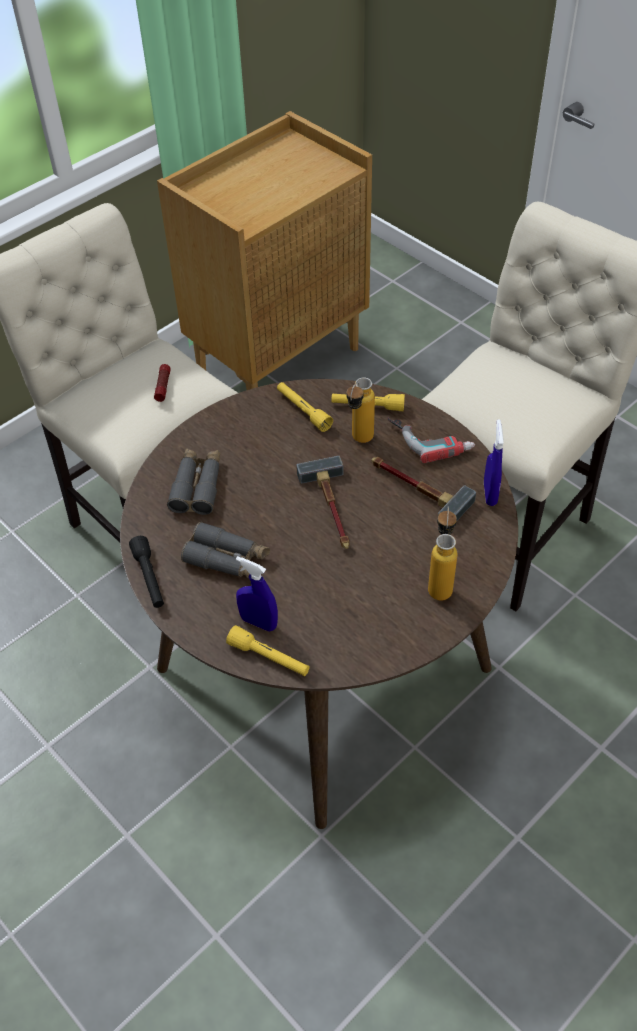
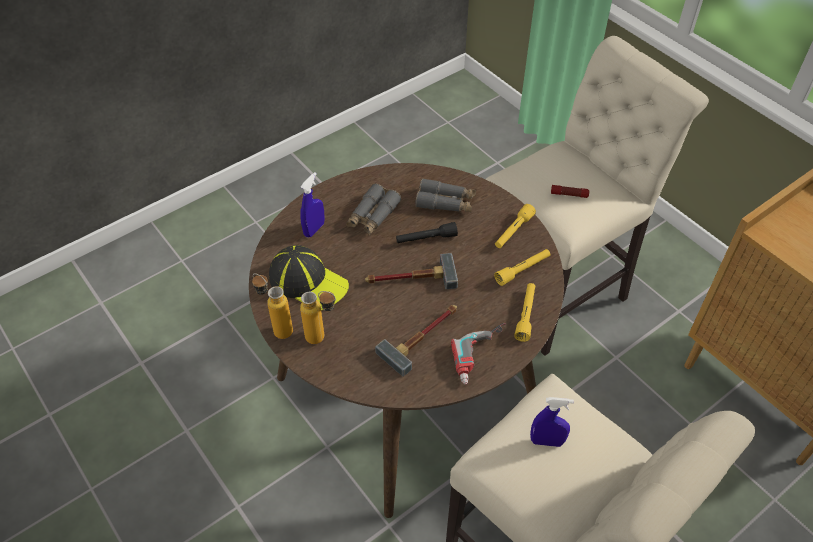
camera: 95 degrees right, 0 degrees up
black flashlight [129,536,164,608] -> black flashlight moved to [396,222,458,243]
yellow flashlight [226,625,310,676] -> yellow flashlight moved to [495,204,536,248]
bottle [346,378,375,443] -> bottle moved to [252,273,293,339]
blue spray bottle [484,419,504,506] -> blue spray bottle moved to [530,397,574,447]
none -> cap [269,245,349,311]

